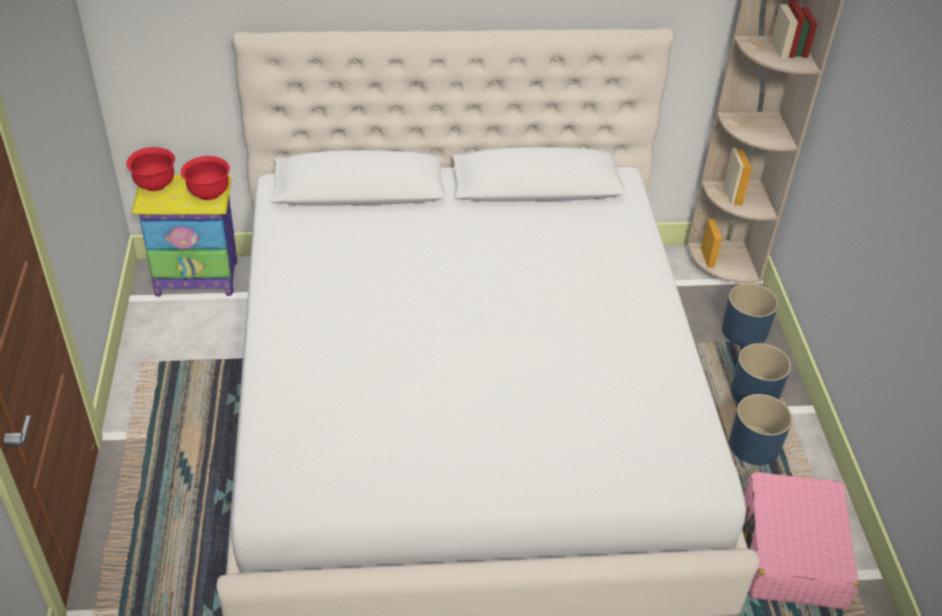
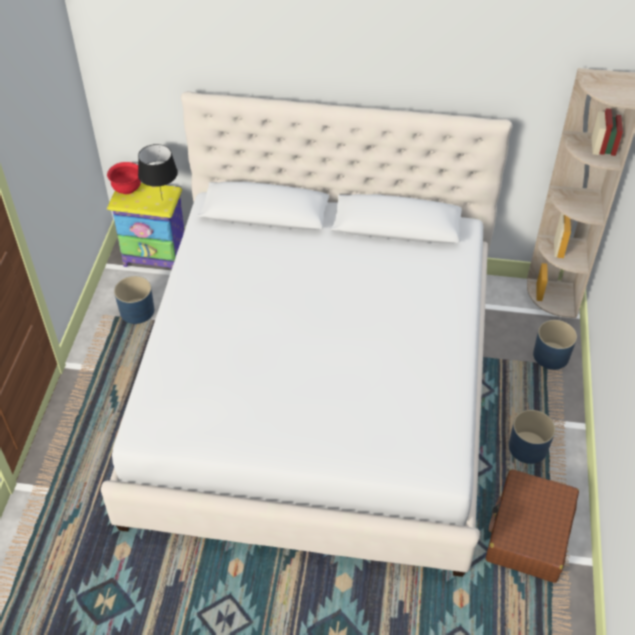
camera: 15 degrees right, 5 degrees up
red bowl [181,156,230,200] -> black table lamp [138,144,178,201]
blue planter [731,343,791,403] -> blue planter moved to [114,276,154,324]
pink suitcase [742,472,859,609] -> brown suitcase [486,469,579,583]

